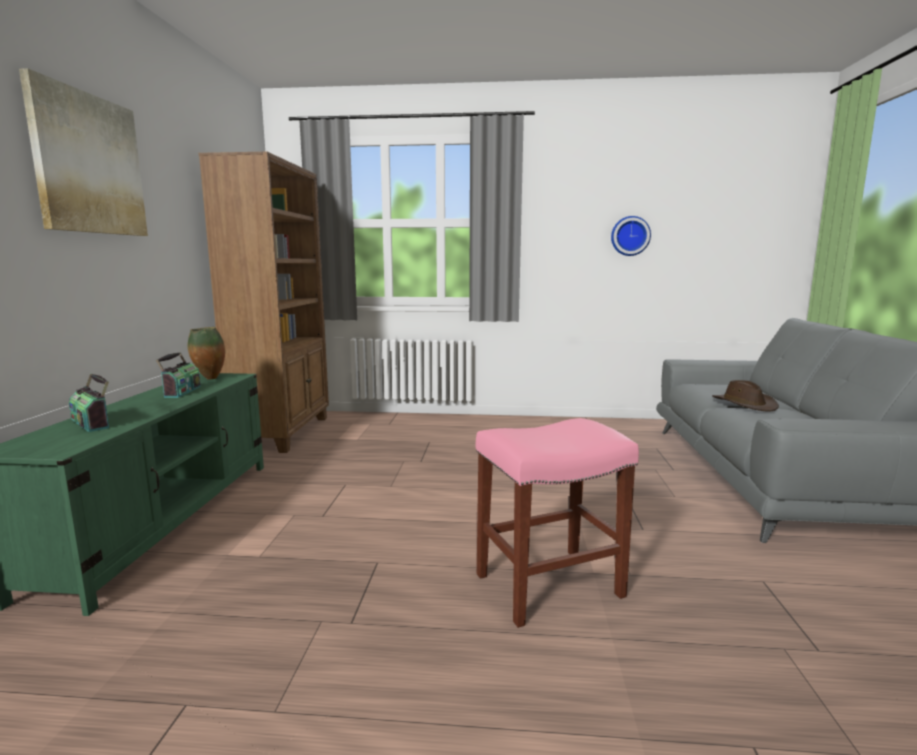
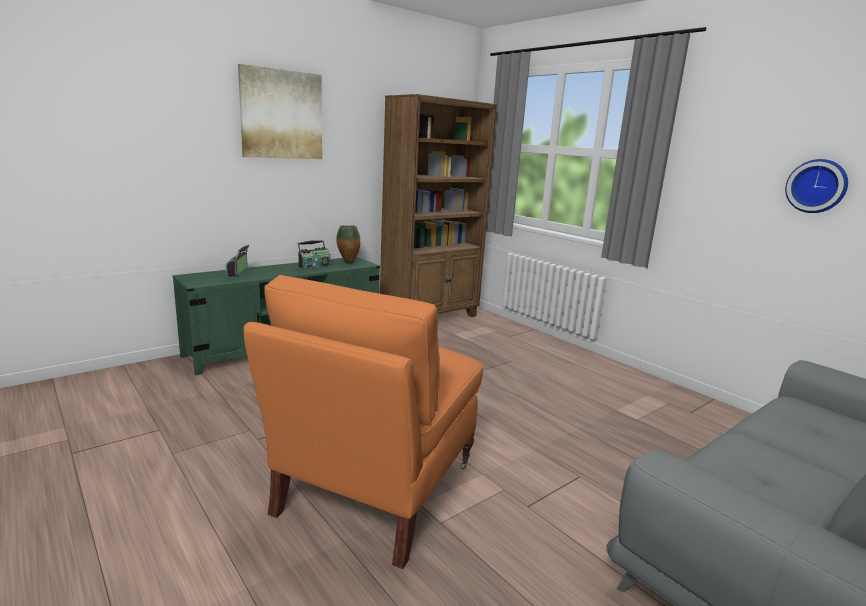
camera: 45 degrees right, 5 degrees up
pink stool [476,418,639,628] -> orange armchair [244,275,483,569]
brown hat [712,380,779,412] -> none

